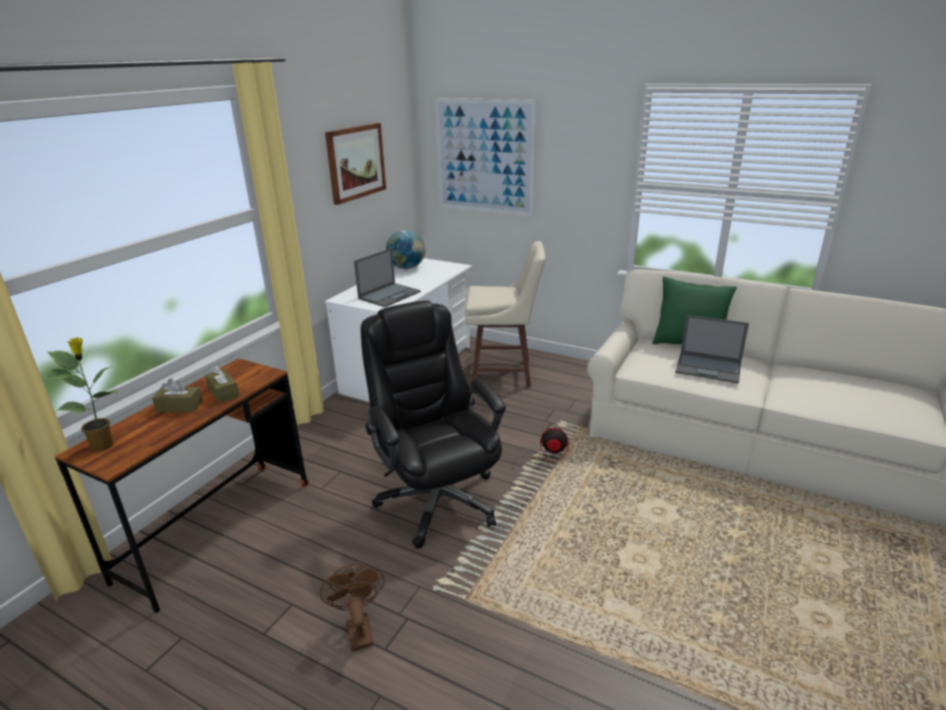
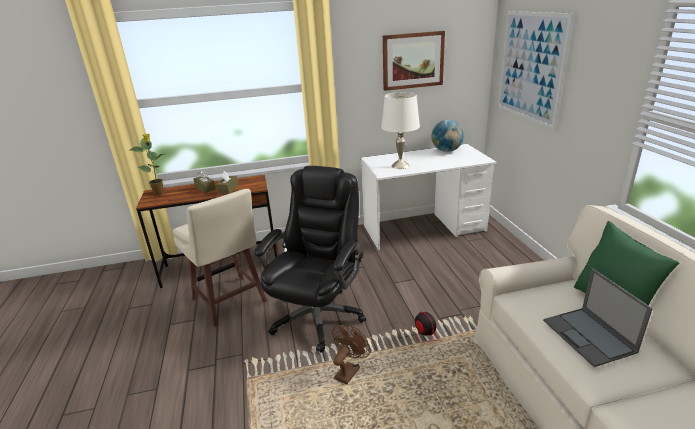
camera: 50 degrees right, 0 degrees up
brown fan [320,564,385,651] -> brown fan moved to [332,325,371,385]
laptop [354,248,421,307] -> white table lamp [381,92,420,169]
beige stool [465,241,545,387] -> beige stool moved to [173,189,267,327]

